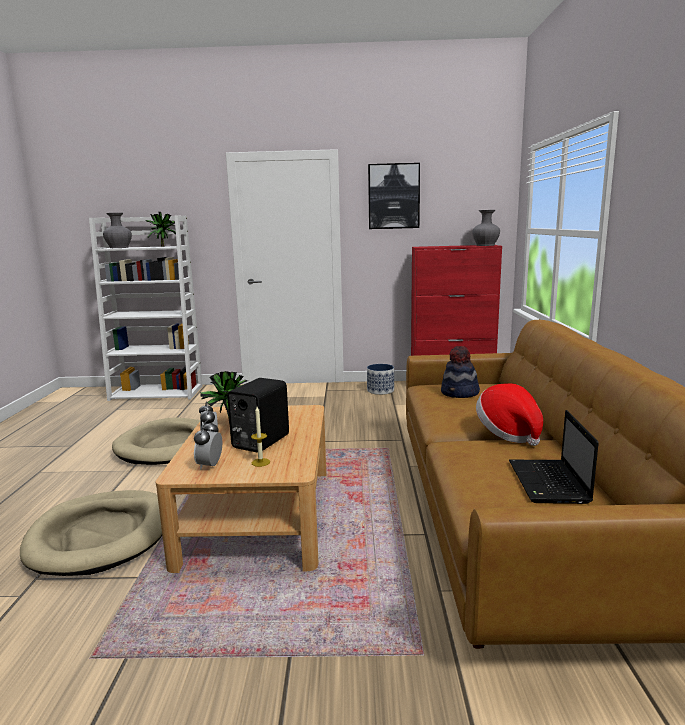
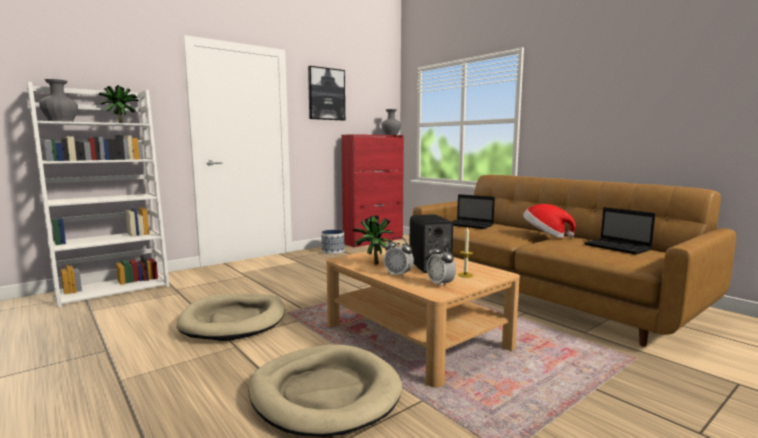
camera: 40 degrees left, 5 degrees down
hat [441,346,480,398] -> laptop [451,194,495,229]

